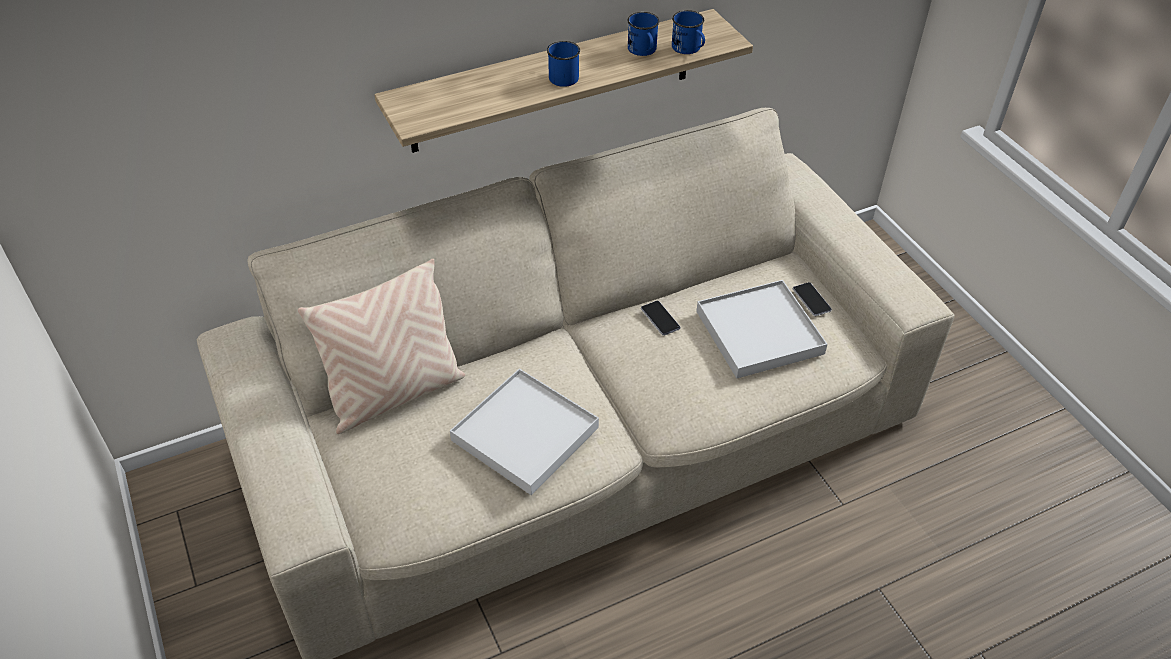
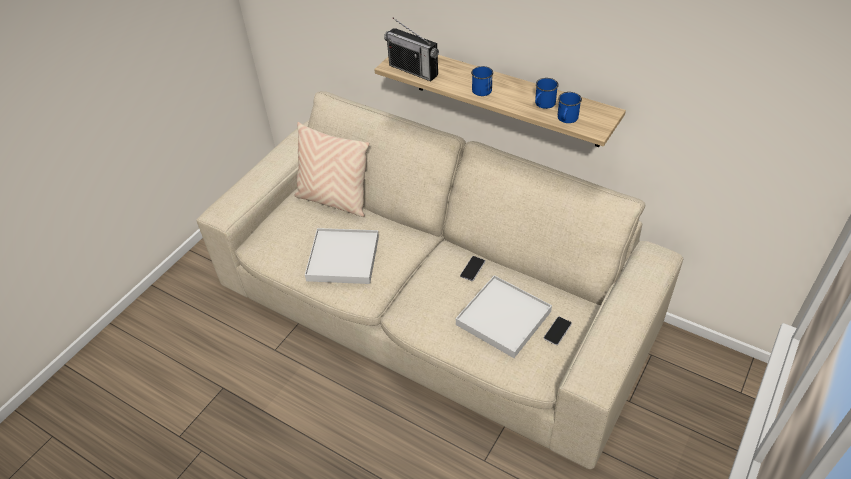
camera: 60 degrees right, 0 degrees up
none -> radio [384,18,439,81]

